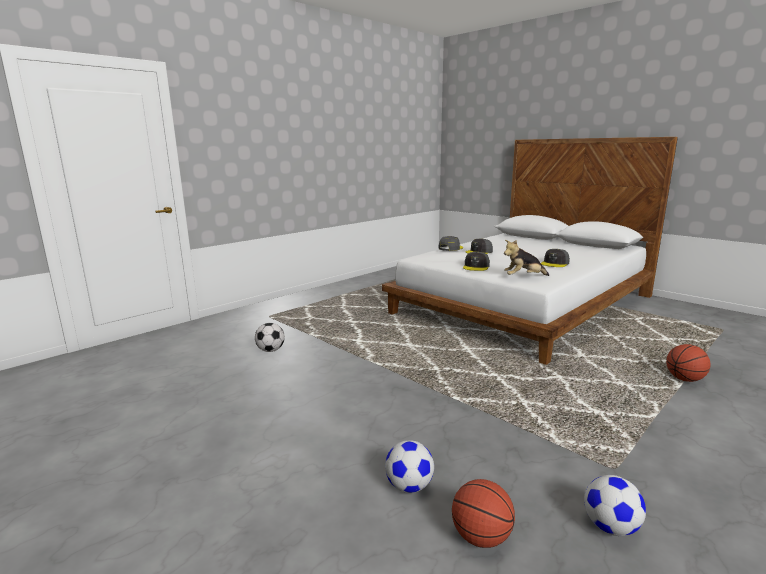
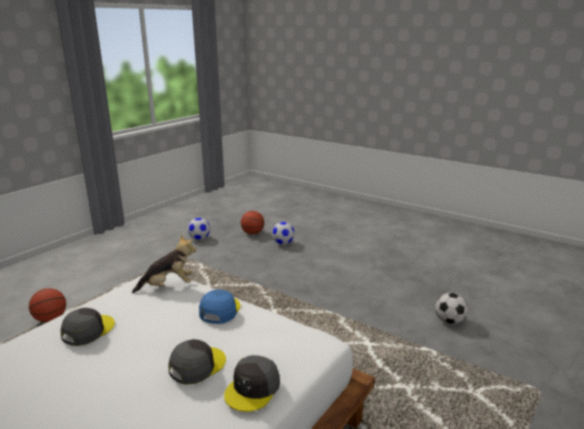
camera: 170 degrees right, 5 degrees up
grey cap [463,252,490,271] -> blue cap [199,290,240,324]

